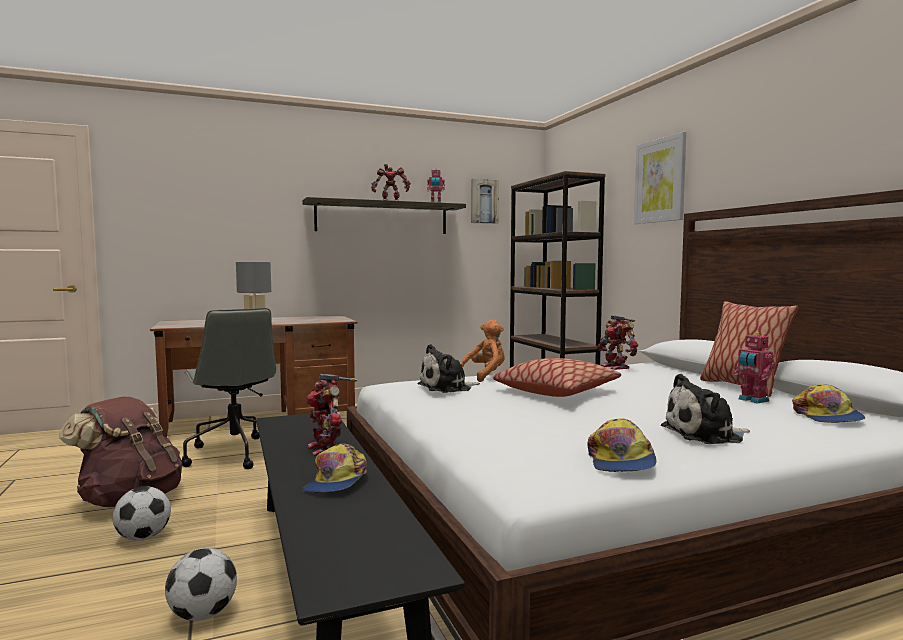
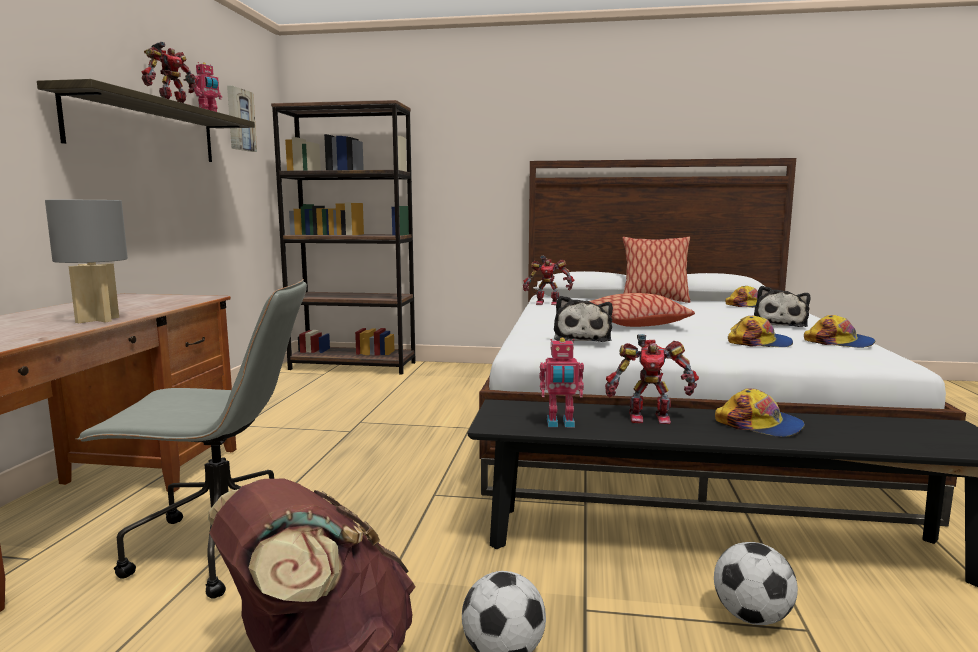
camera: 60 degrees left, 5 degrees up
orange plush toy [460,320,505,382] -> none
picture [634,132,686,224] -> none
toy robot [734,332,775,404] -> toy robot moved to [539,338,584,427]
none -> cap [728,315,793,347]

